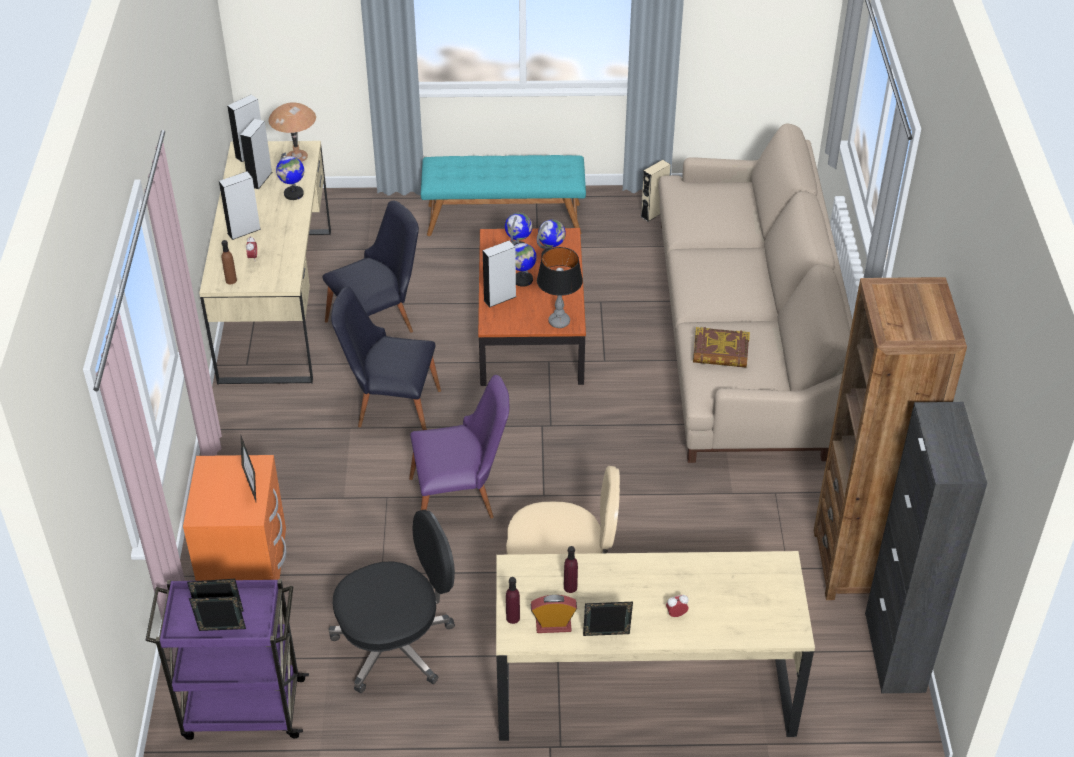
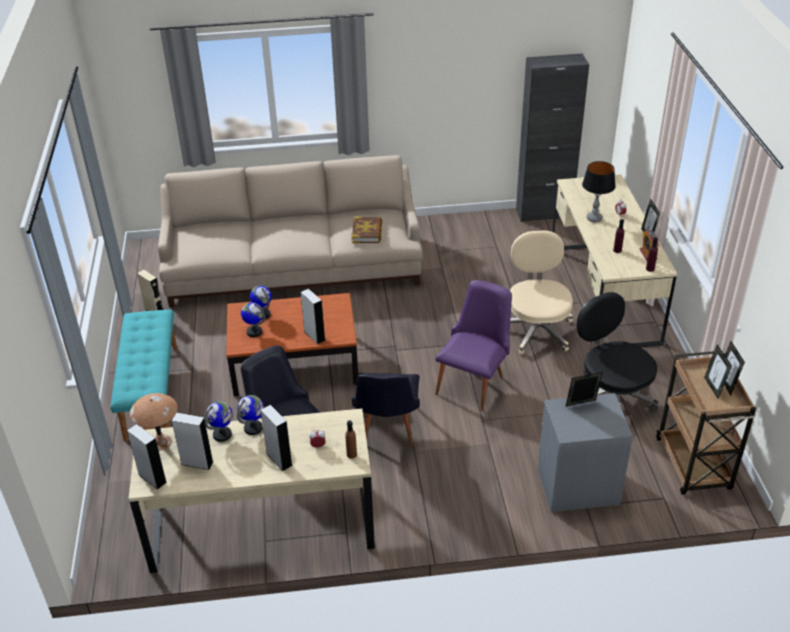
camera: 95 degrees left, 5 degrees down
purple cart [145,579,309,740] -> brown cart [656,351,756,495]
orange nightstand [183,455,286,581] -> grey nightstand [538,393,633,512]
purple chair [409,375,509,519] -> purple chair turned 45 degrees clockwise [435,280,512,411]
globe [512,240,537,287] -> globe moved to [237,395,264,435]
table lamp [537,247,583,328] -> table lamp moved to [582,161,616,222]
brown bookcase [814,277,967,600] -> none

